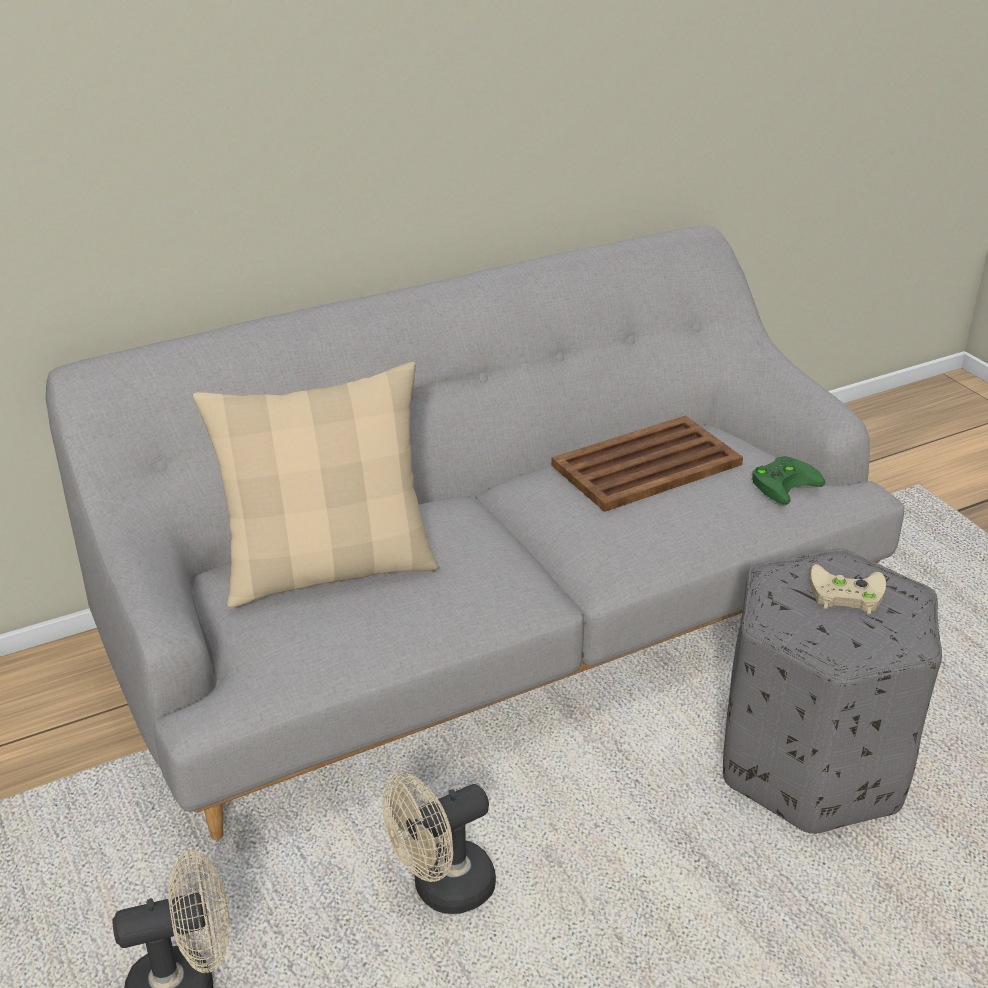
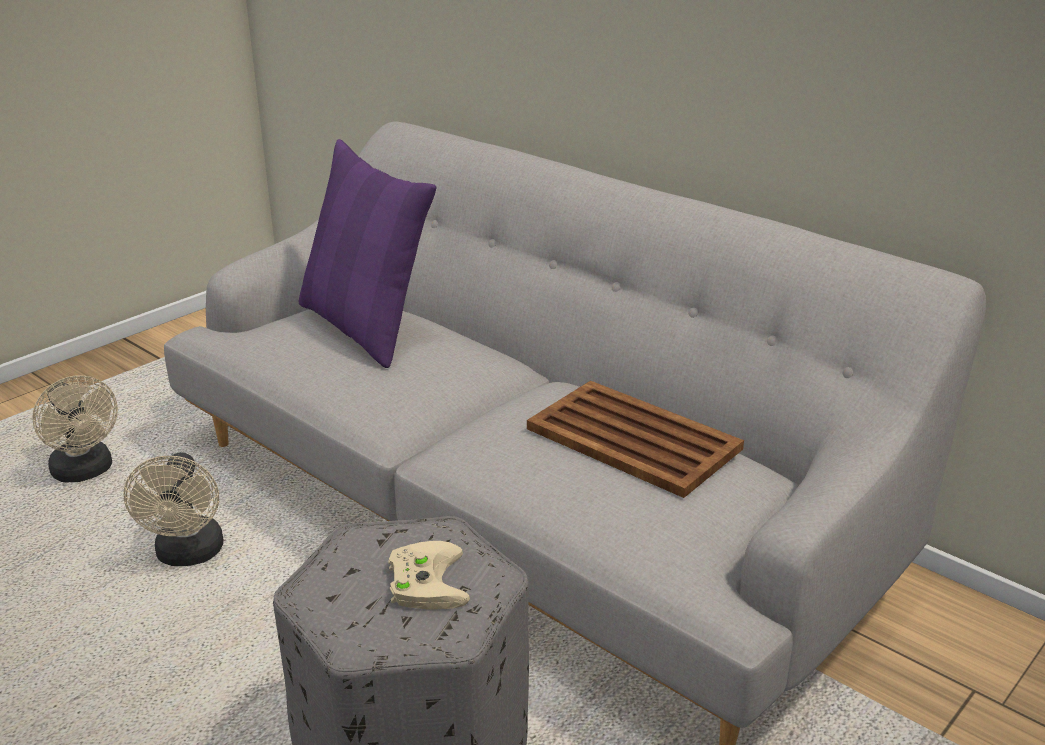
camera: 70 degrees right, 5 degrees down
beige pillow [193,362,439,608] -> purple pillow [299,139,437,368]
beige fan [383,773,496,914] -> beige fan turned 135 degrees counterclockwise [124,452,224,566]
green game controller [752,456,825,505] -> none

